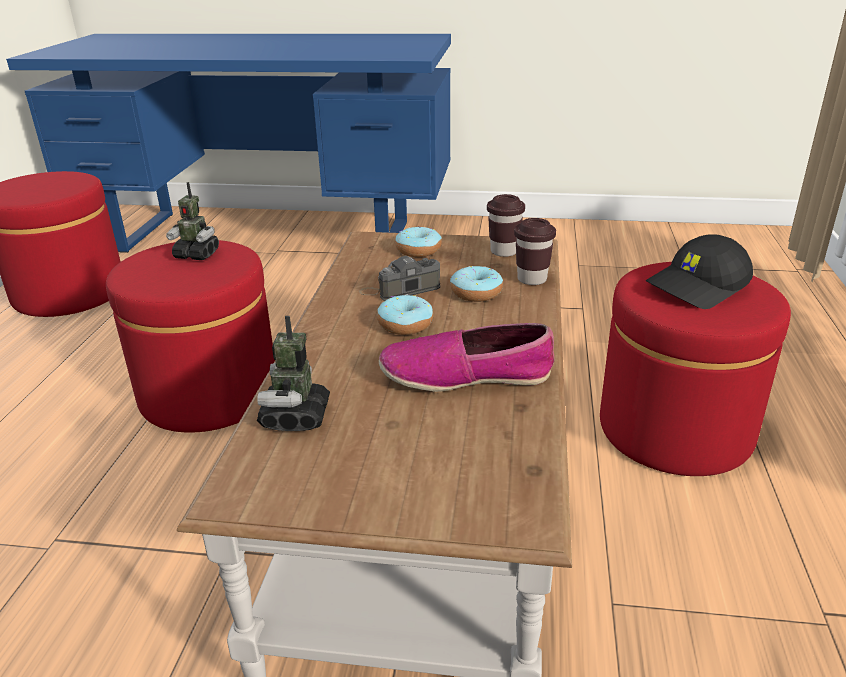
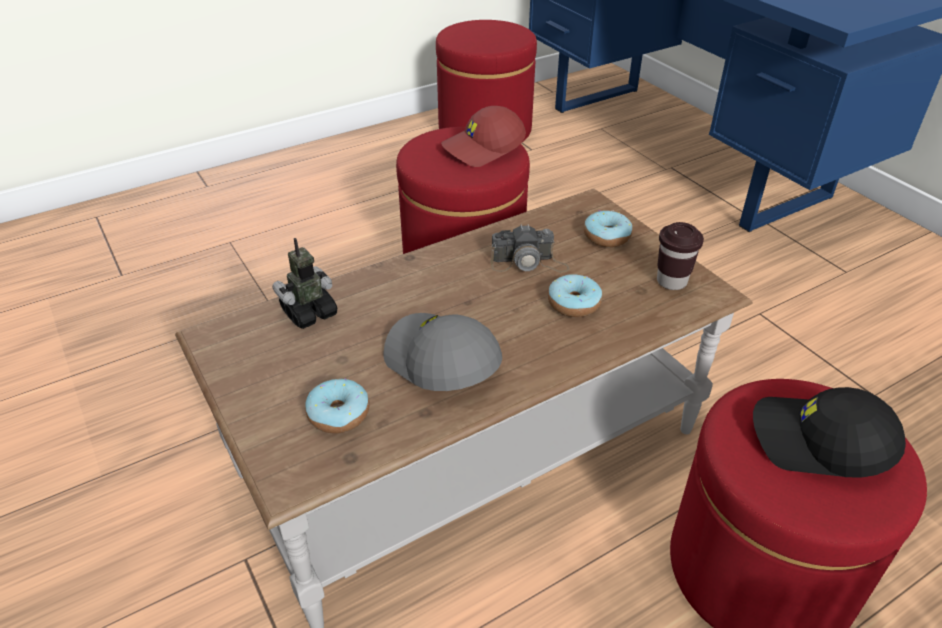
camera: 50 degrees right, 10 degrees up
toy robot [166,182,219,260] -> red cap [441,106,526,167]
camera [359,256,440,301] -> camera turned 150 degrees clockwise [491,224,570,272]
donut [377,294,433,335] -> donut moved to [305,378,370,433]
shoe [379,323,555,392] -> grey cap [383,313,502,391]
brown cup [514,218,556,285] -> none

